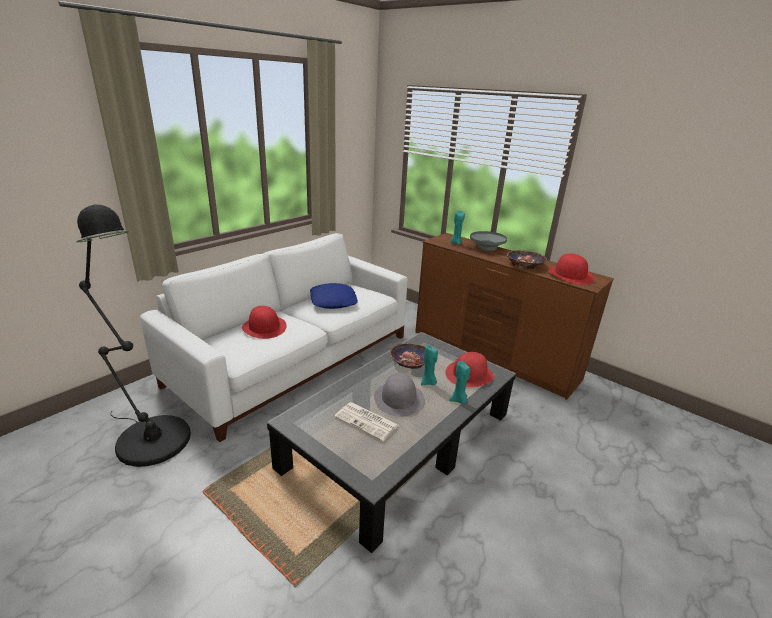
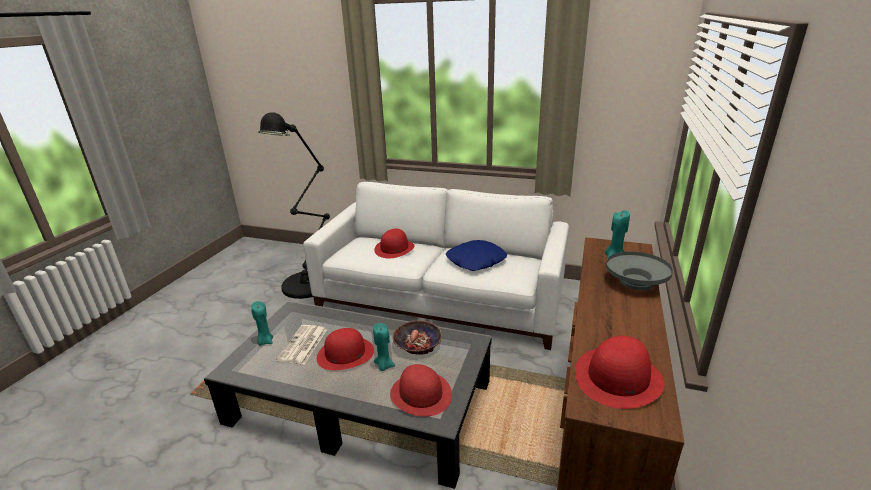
camera: 70 degrees right, 0 degrees up
grey hat [374,373,424,417] -> red hat [317,328,374,370]
turquoise candle [449,361,470,404] -> turquoise candle moved to [251,301,273,345]
bowl [507,250,547,269] -> none

